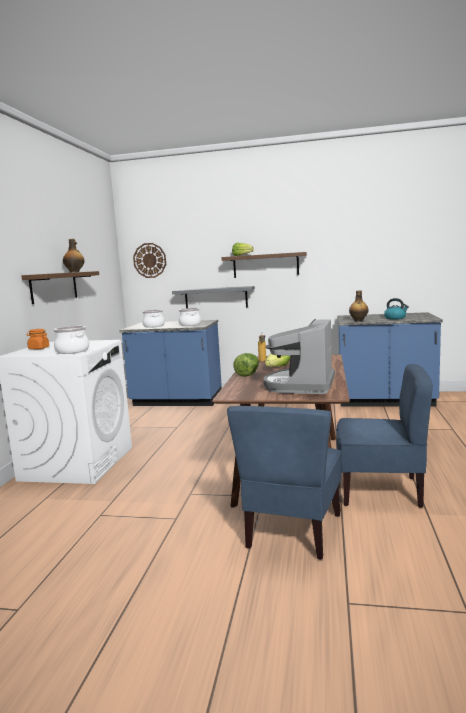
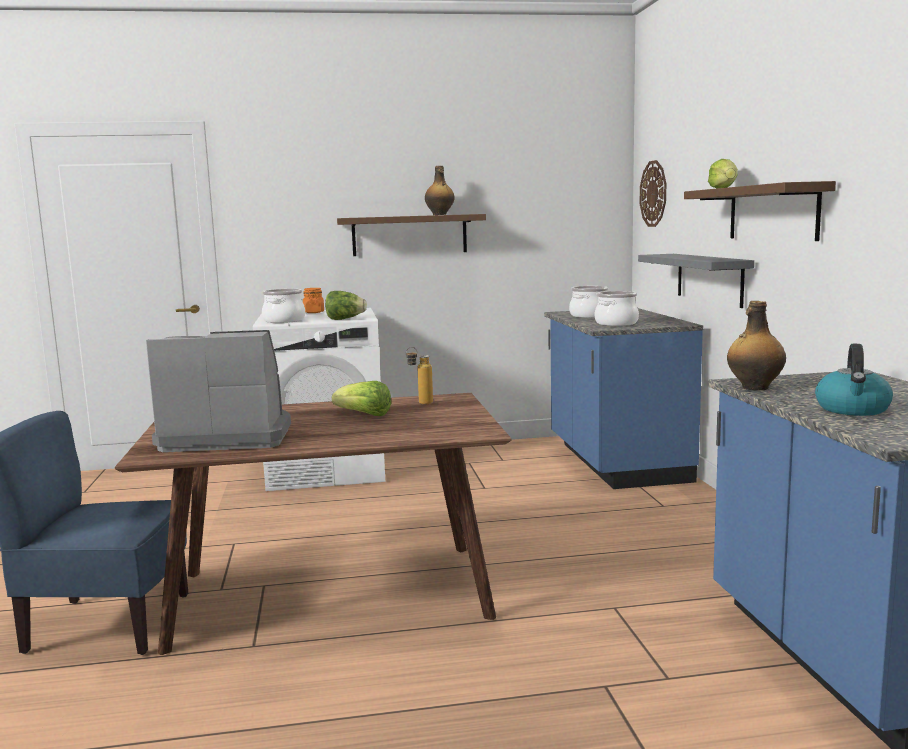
camera: 70 degrees right, 0 degrees up
lettuce [233,353,259,377] -> lettuce moved to [325,291,367,320]
blue chair [336,364,433,508] -> none

